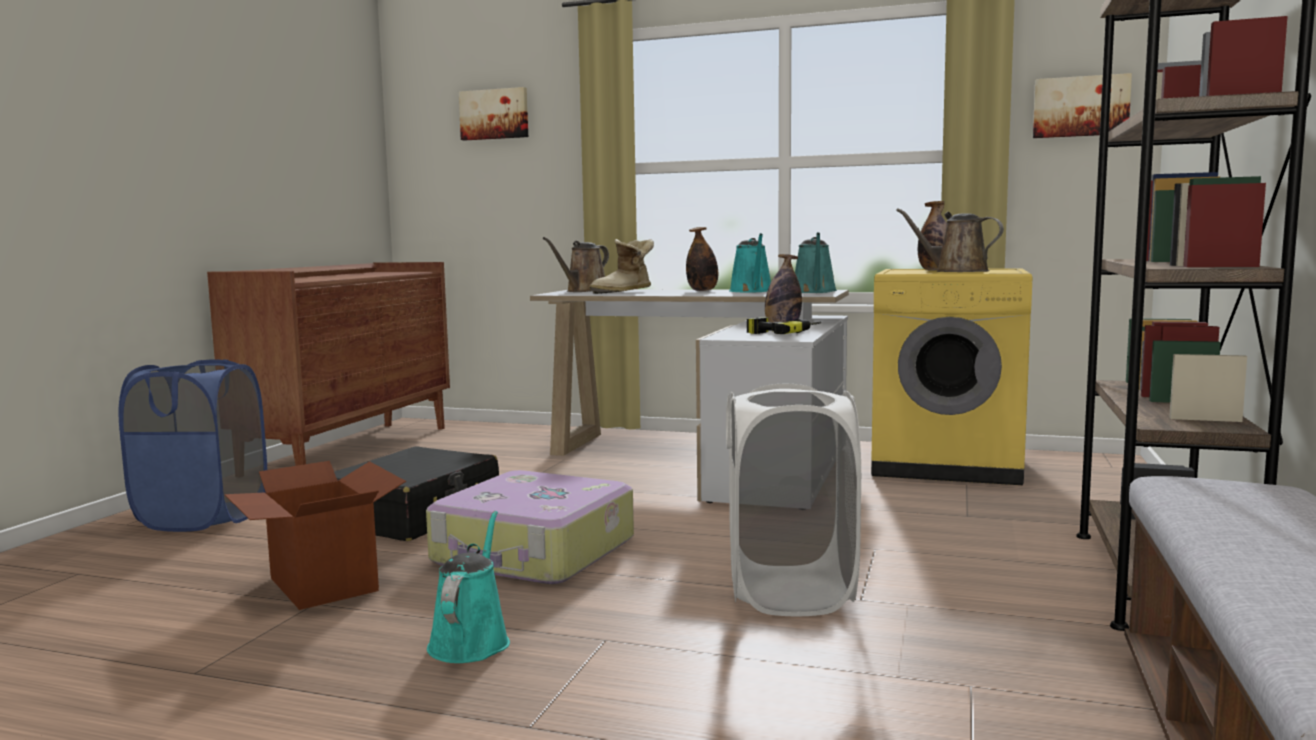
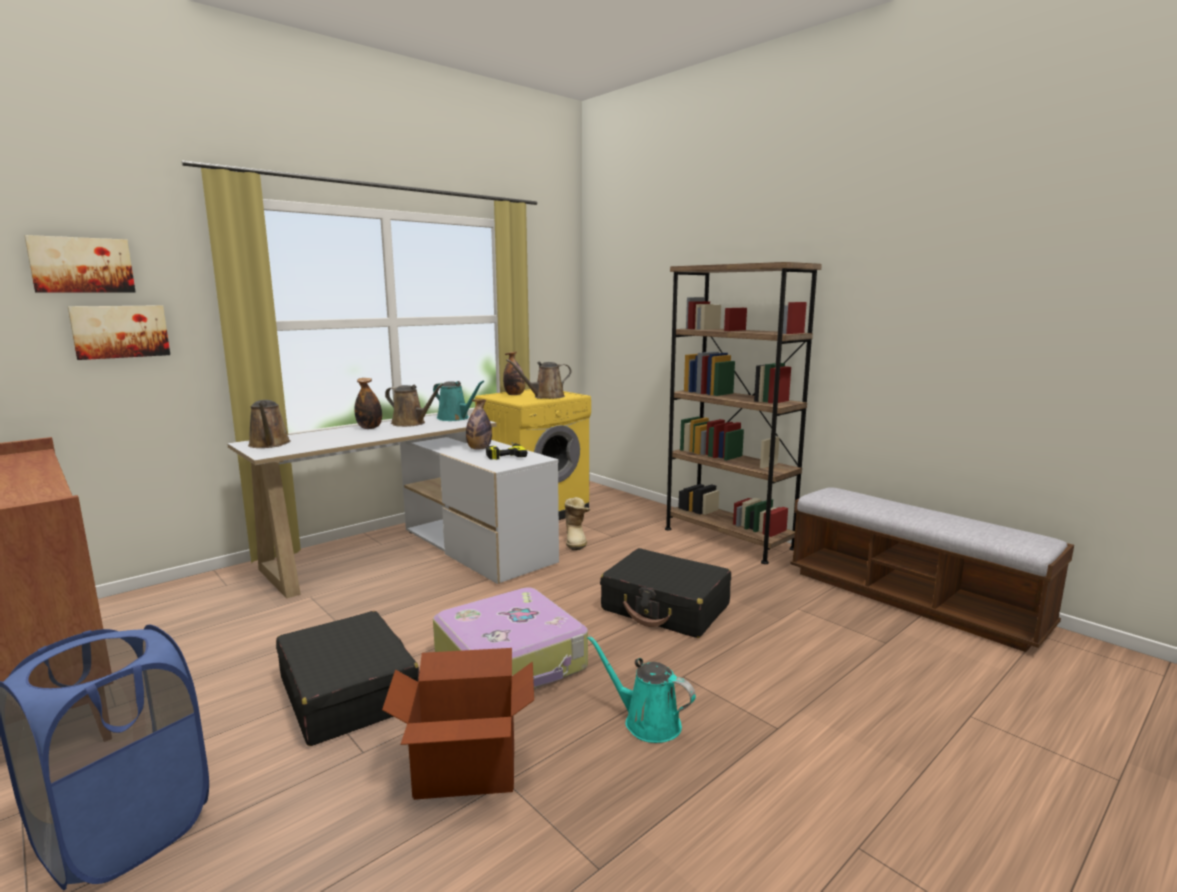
camera: 60 degrees left, 5 degrees up
boot [589,239,654,294] -> boot moved to [565,497,590,550]
white laundry basket [726,384,861,617] -> black suitcase [600,548,731,638]
turquoise watering can [729,233,771,292] -> brown watering can [385,384,444,427]
picture [1033,73,1132,138] -> picture moved to [68,305,170,360]

